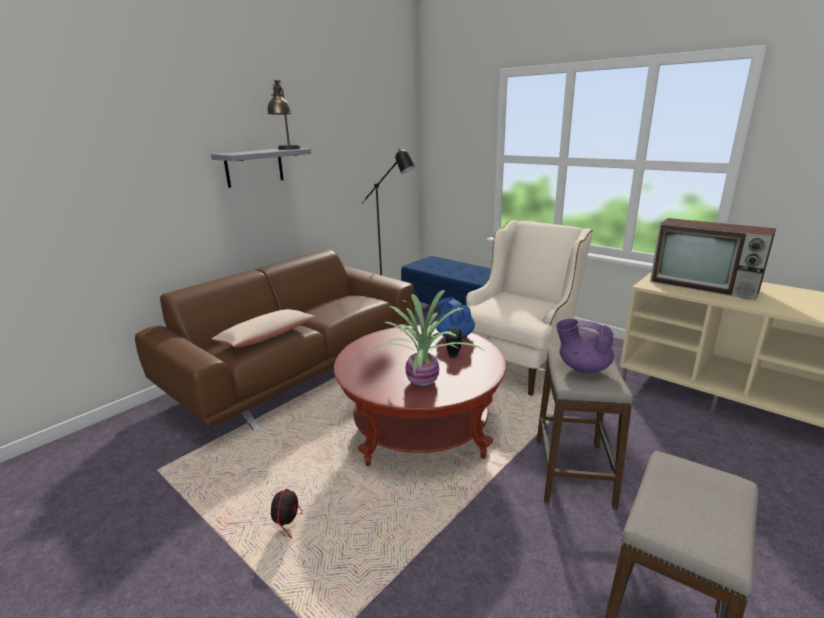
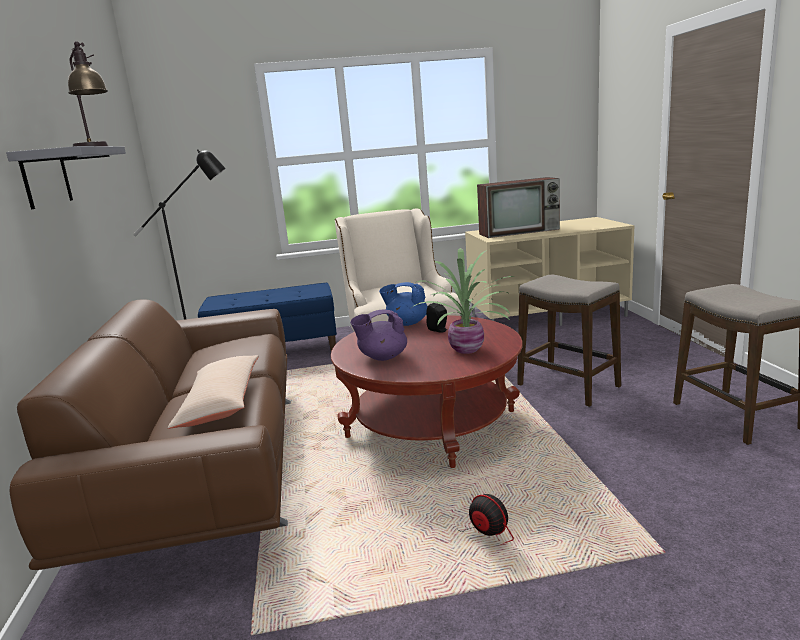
camera: 50 degrees left, 5 degrees down
purple teapot [556,319,614,373] -> purple teapot moved to [350,309,407,361]

